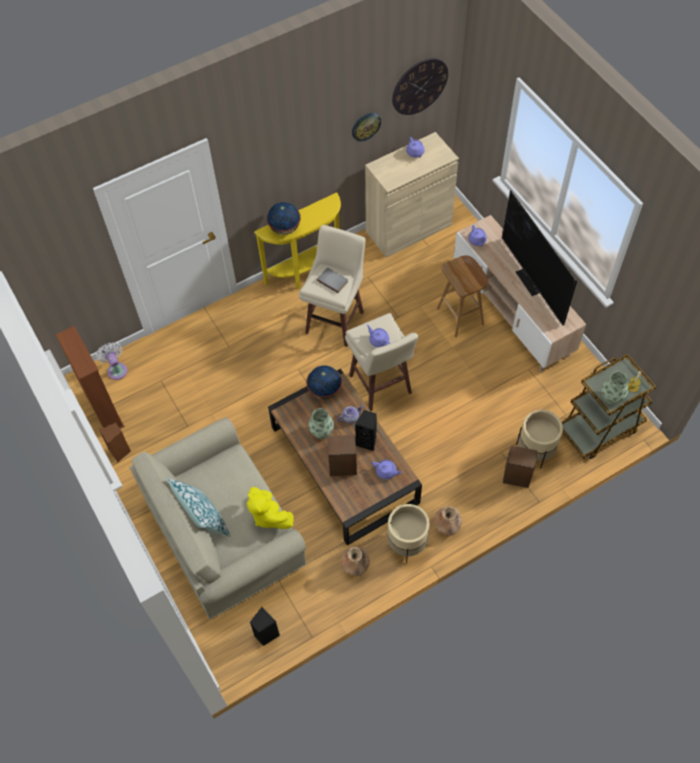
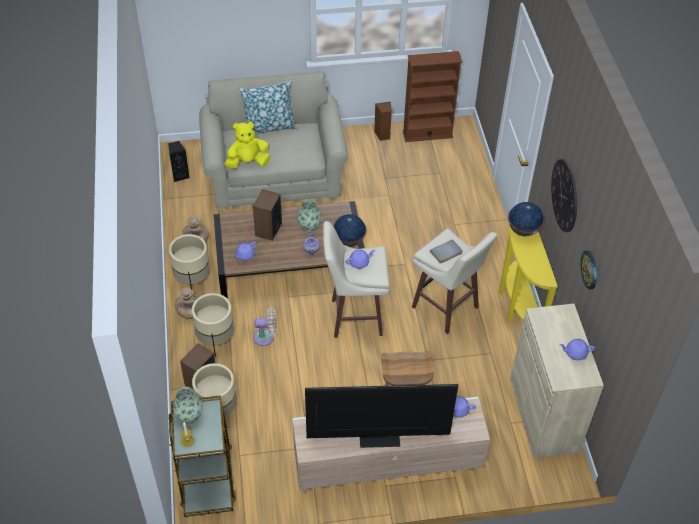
camera: 110 degrees right, 10 degrees down
white fan [96,342,127,380] -> white fan moved to [253,308,277,346]
black speaker [355,410,377,451] -> none
wall clock [392,58,448,115] -> wall clock moved to [551,159,577,232]
none -> beige planter [192,293,234,356]

